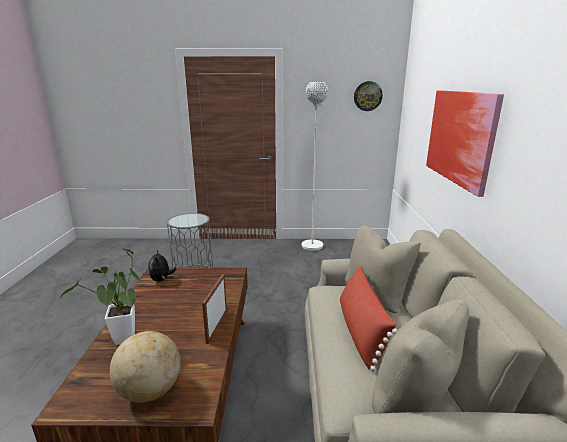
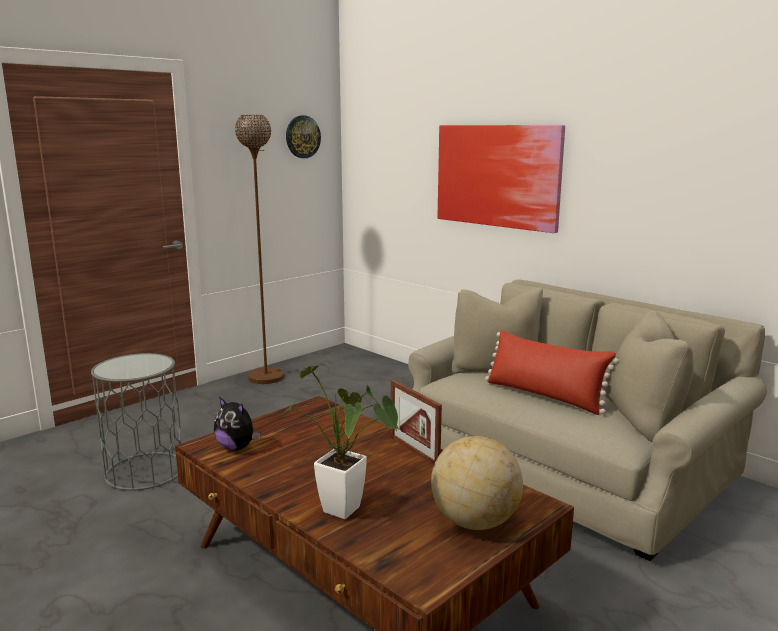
camera: 45 degrees left, 5 degrees down
white floor lamp [301,82,328,251] -> brown floor lamp [235,115,284,384]

